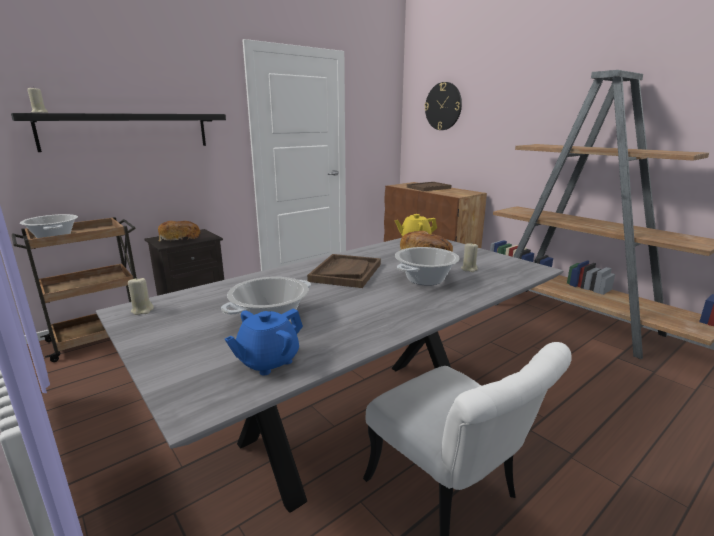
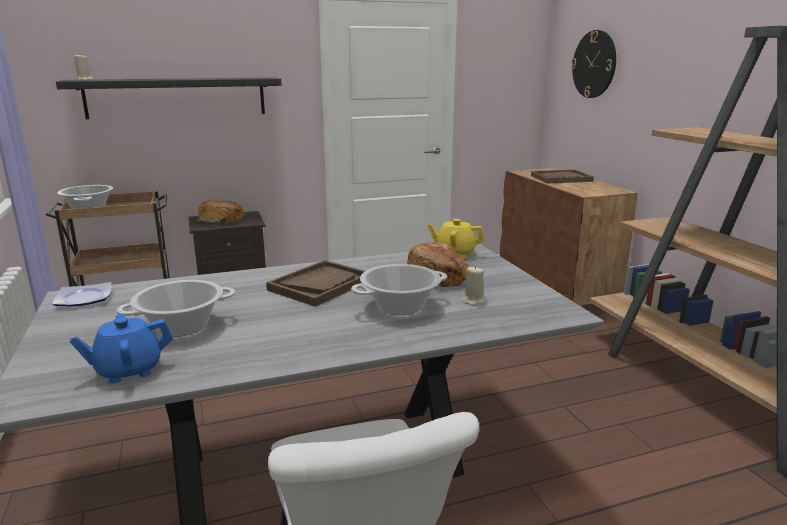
camera: 20 degrees right, 0 degrees up
beige candle [128,277,154,315] -> plate [53,282,112,306]

